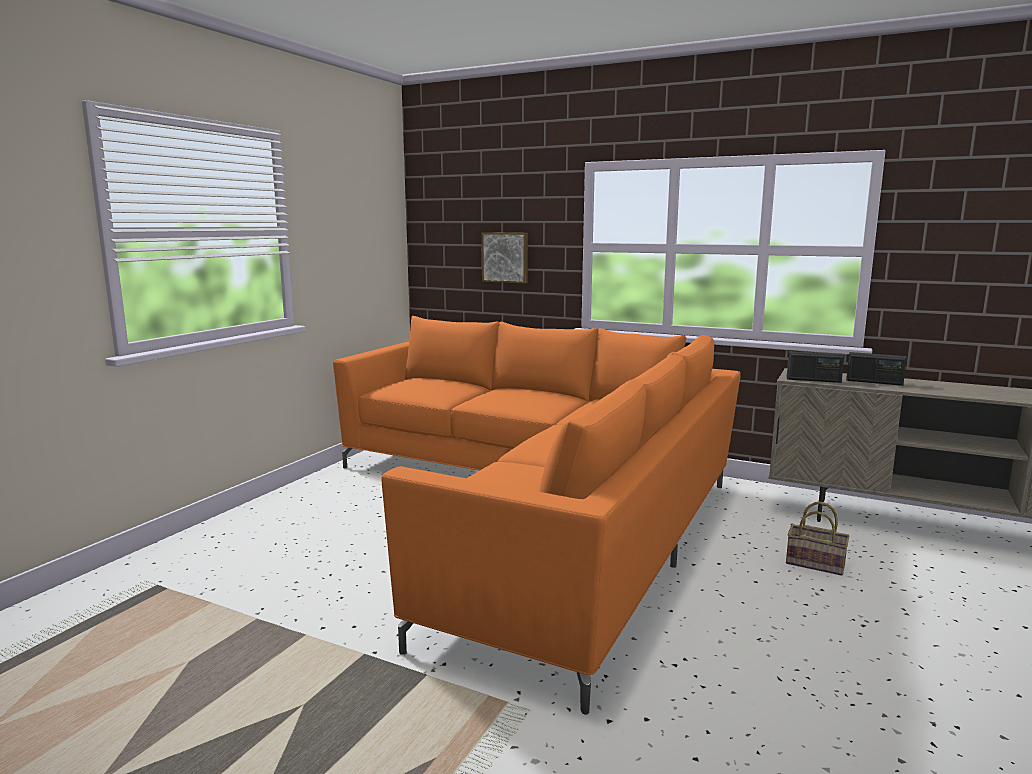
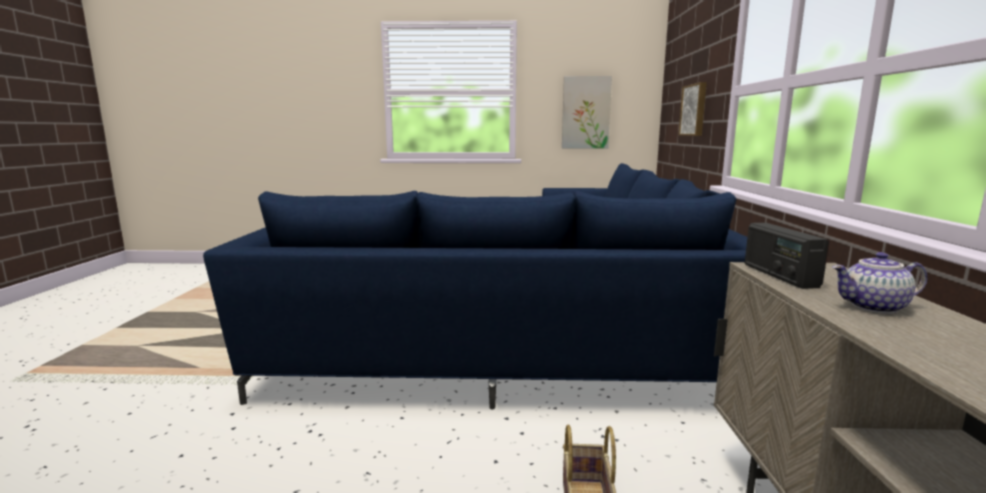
camera: 65 degrees right, 0 degrees up
orange sofa [333,316,741,715] -> blue sofa [203,163,747,410]
radio [846,352,907,386] -> teapot [832,252,928,314]
none -> picture [562,76,612,148]

